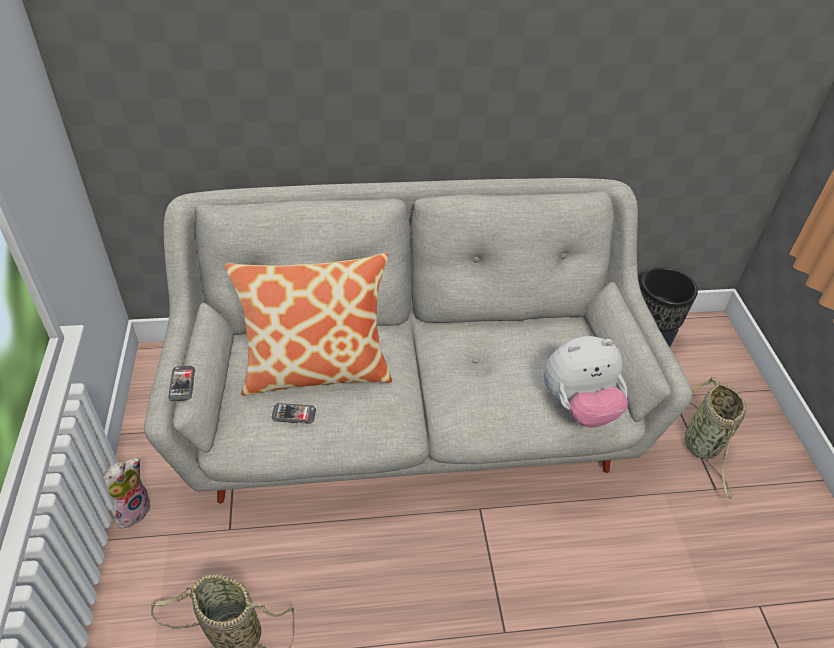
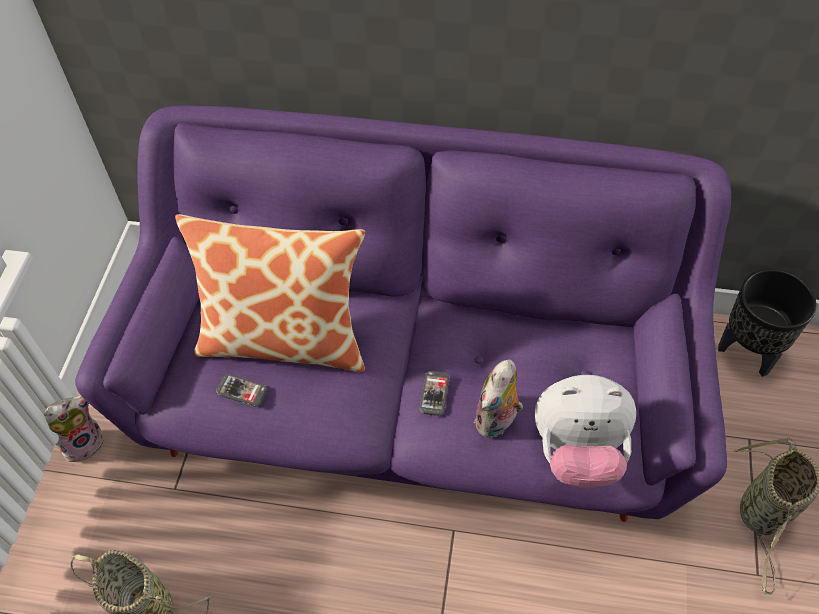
camera: 20 degrees right, 10 degrees up
grey sofa [144,178,693,504] -> purple sofa [75,105,731,522]
phone [168,366,195,401] -> phone moved to [419,371,449,416]
none -> plush toy [474,360,523,438]

